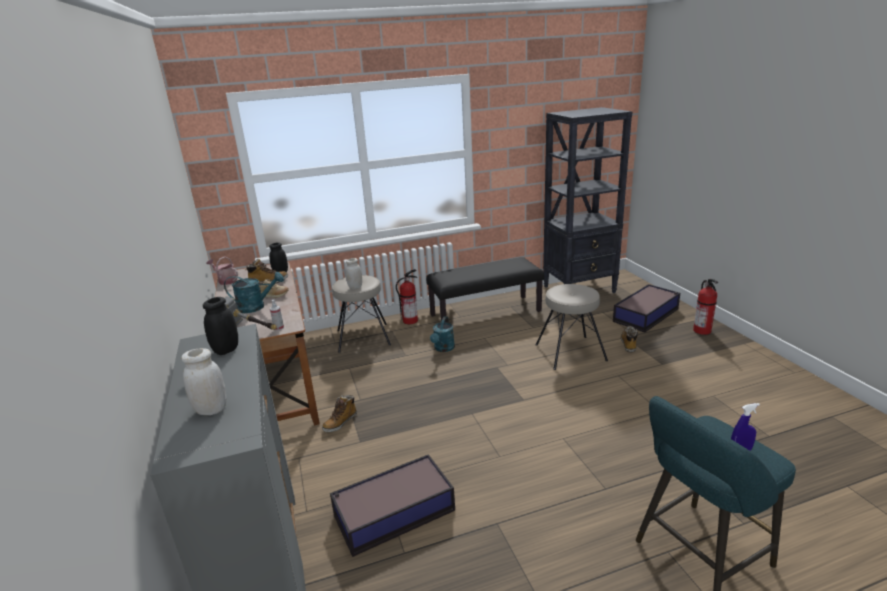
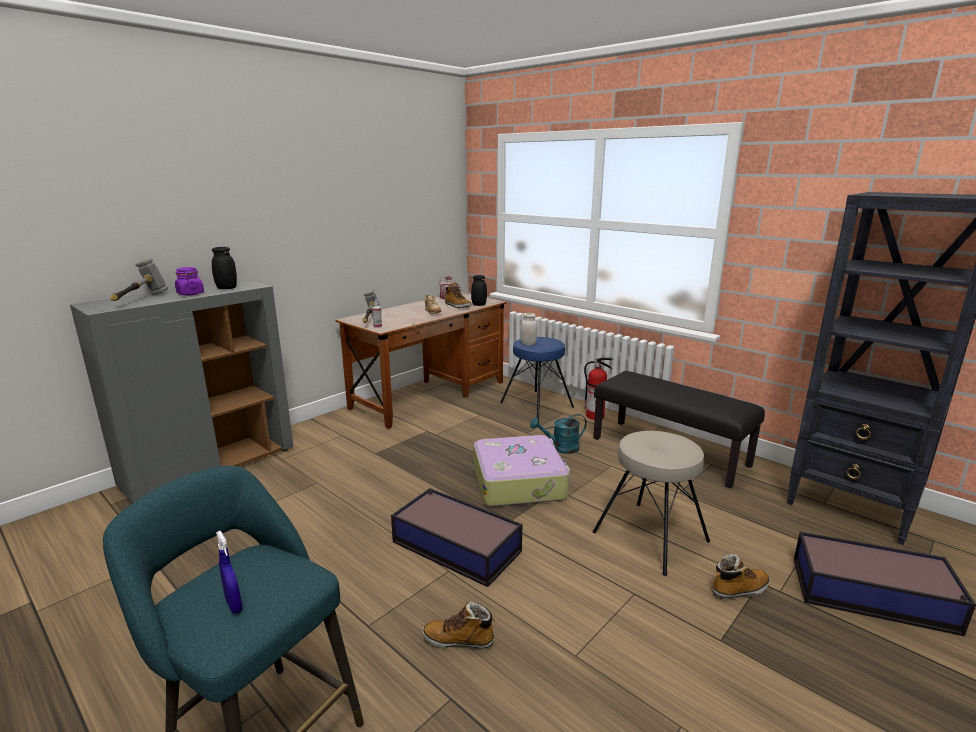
camera: 60 degrees right, 5 degrees down
white jar [181,348,226,415] -> hammer [110,258,168,301]
turquoise watering can [224,272,284,313] -> none
boot [322,395,357,432] -> boot moved to [423,601,495,650]
storage box [330,454,455,557] -> storage box moved to [391,488,522,587]
beige stool [332,275,391,353] -> blue stool [500,337,574,421]
fire extinguisher [693,279,718,335] -> none
none -> purple jar [175,267,204,295]
none -> suitcase [474,435,570,507]

